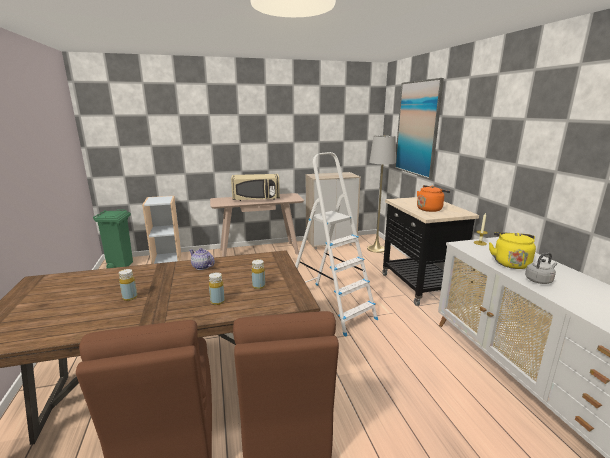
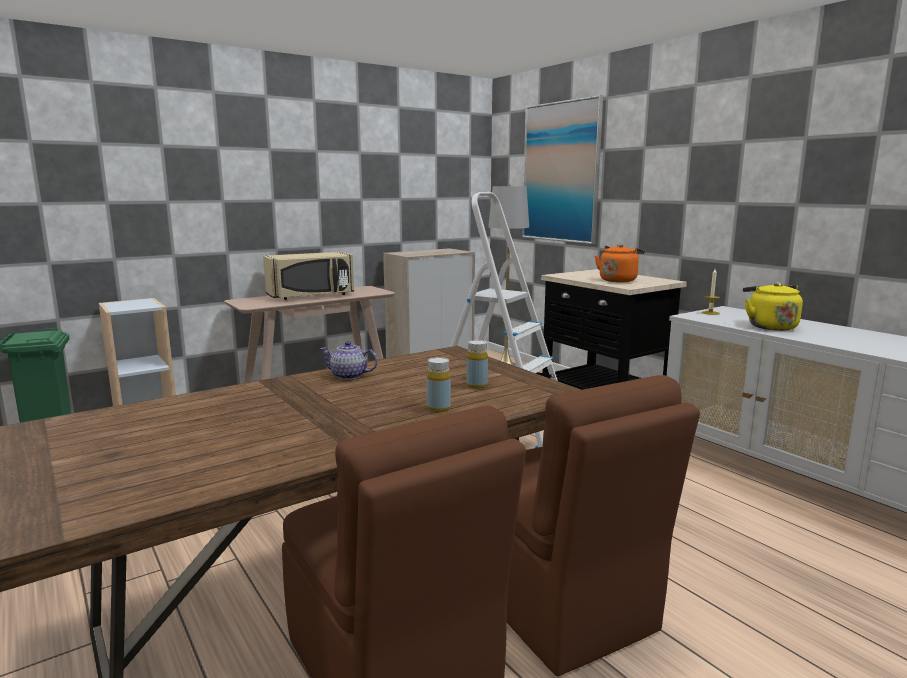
camera: 20 degrees left, 5 degrees down
yellow bottle [119,269,137,301] -> none
grey kettle [525,253,557,284] -> none

